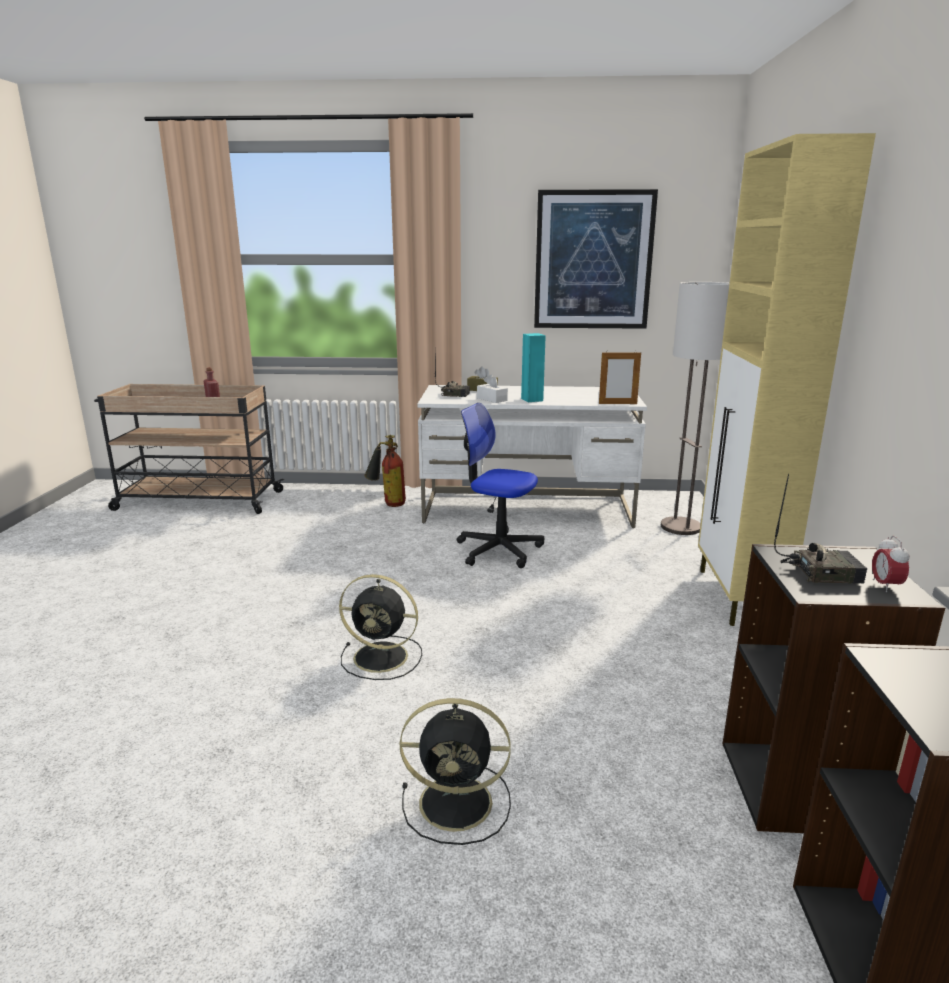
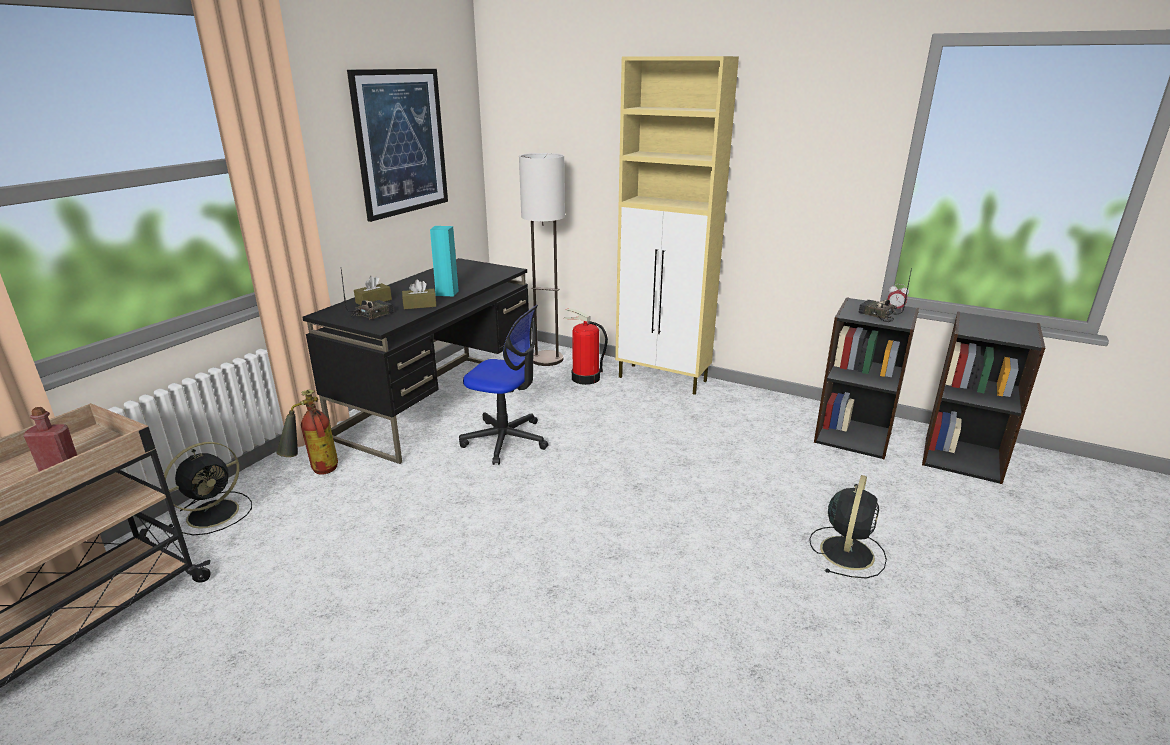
camera: 65 degrees left, 5 degrees up
black fan [339,574,422,680] -> black fan moved to [164,442,252,535]
white desk [417,385,647,528] -> black desk [303,258,529,464]
office chair [457,403,544,568] -> office chair turned 120 degrees counterclockwise [459,305,549,465]
white tissue box [477,374,508,403] -> brown tissue box [402,280,436,309]
picture frame [599,351,641,404] -> none
radio [774,474,867,584] -> radio turned 75 degrees counterclockwise [858,268,912,322]
none -> fire extinguisher [564,308,608,385]

